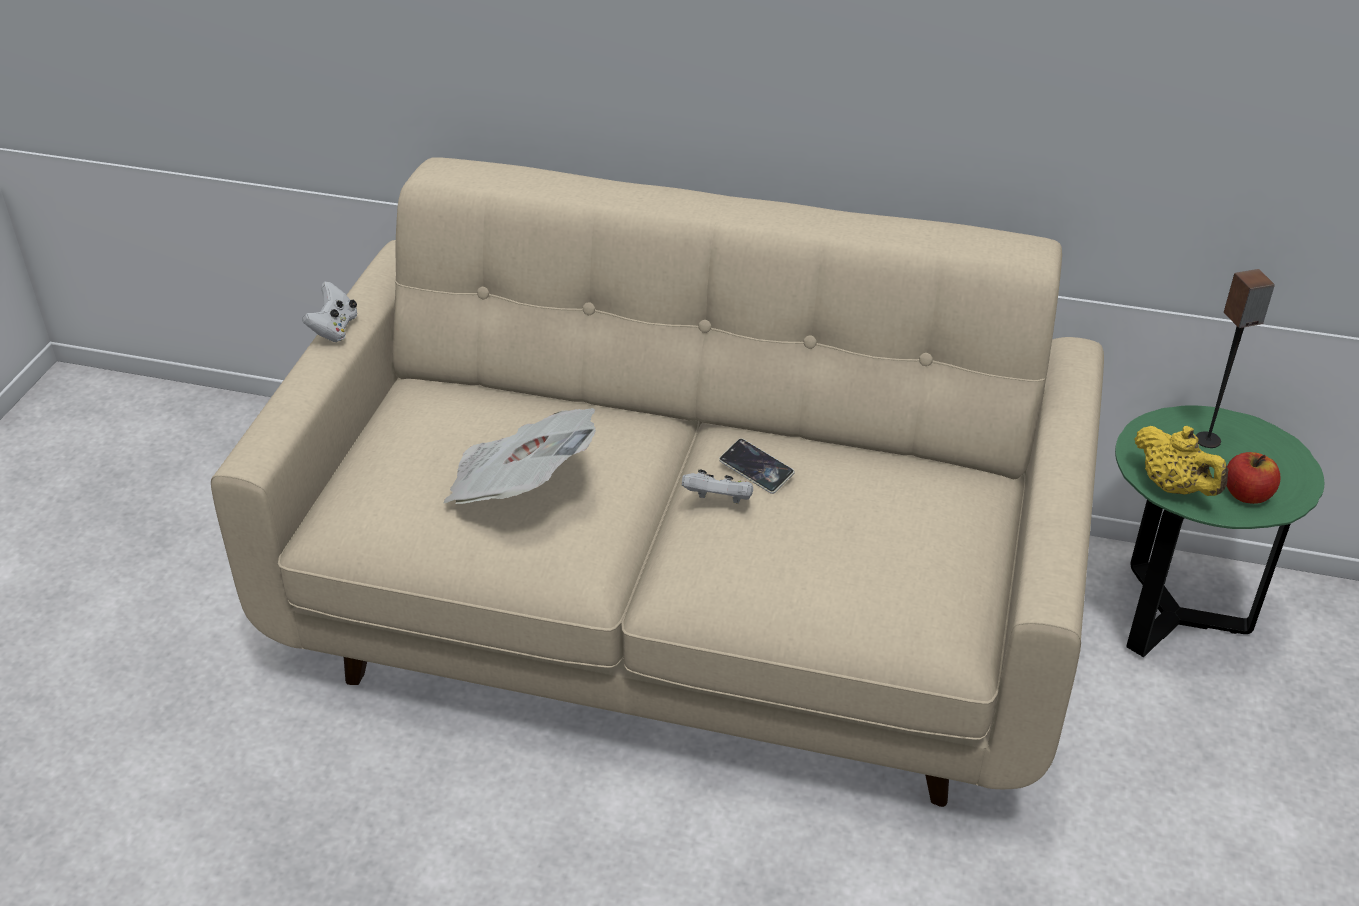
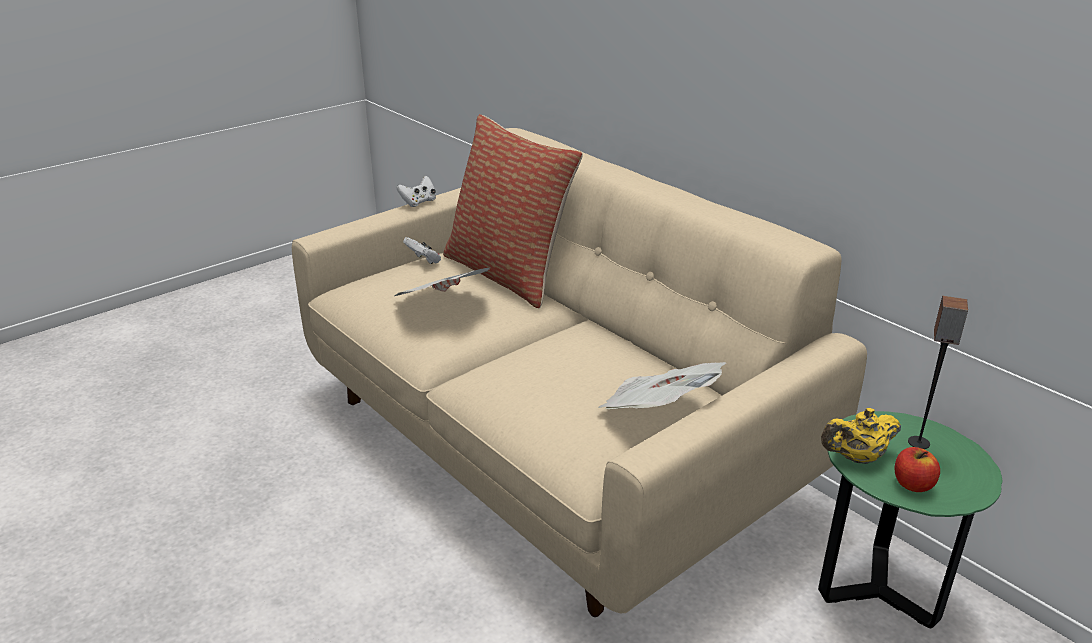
camera: 35 degrees right, 10 degrees down
white game controller [682,469,753,504] -> white game controller moved to [403,237,441,264]
phone [719,438,795,494] -> none
yellow teapot [1134,426,1228,496] -> yellow teapot turned 75 degrees clockwise [821,408,901,464]
none -> pillow [443,114,583,308]
none -> newspaper [598,362,726,409]

